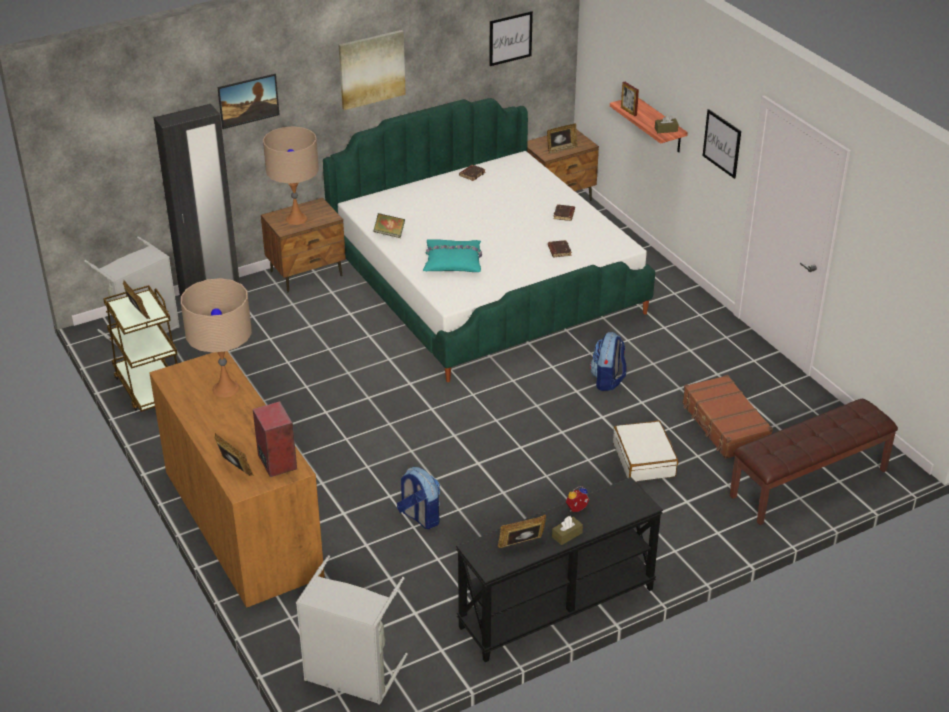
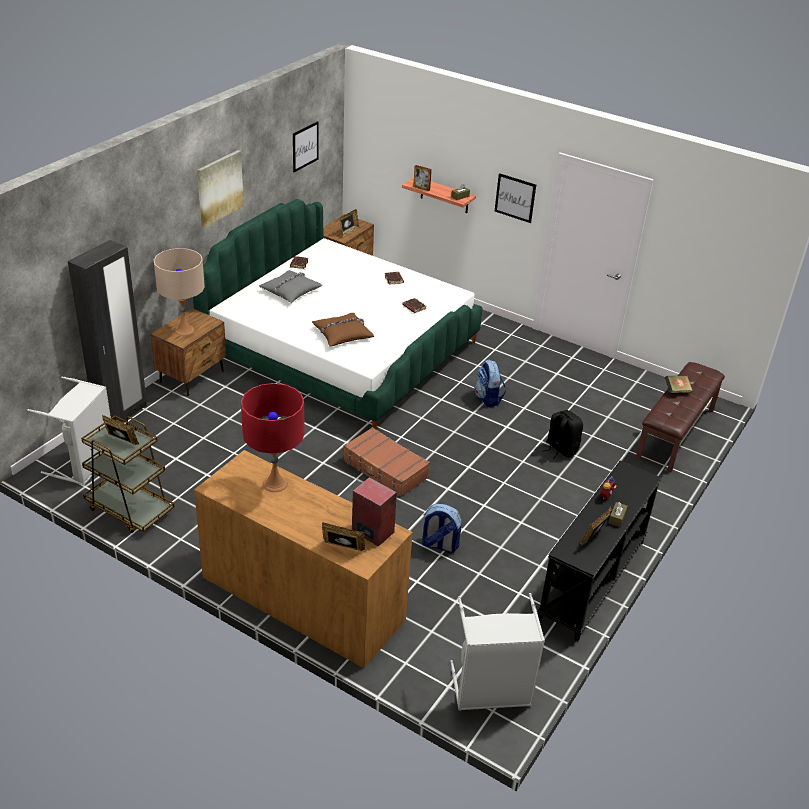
camera: 30 degrees left, 0 degrees up
beige table lamp [181,278,252,398] -> red table lamp [241,383,305,492]
picture [217,74,280,129] -> none
book [373,213,405,238] -> book moved to [665,375,693,393]
turquoise pillow [423,239,482,272] -> brown pillow [312,313,374,347]
white suitcase [613,421,678,482] -> black backpack [543,410,583,459]
brown suitcase [682,375,773,459] -> brown suitcase moved to [343,427,430,498]
none -> grey pillow [259,270,322,303]

